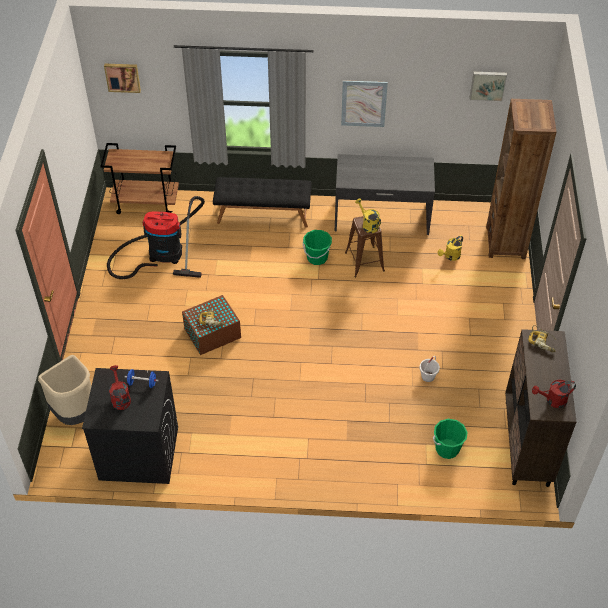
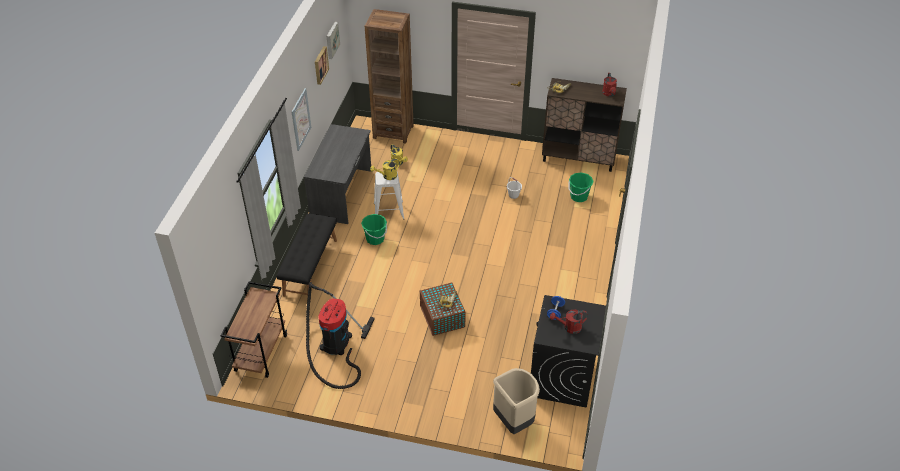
camera: 80 degrees left, 5 degrees down
picture [104,64,141,93] -> picture moved to [315,46,329,85]
brown stool [345,216,385,277] -> white stool [374,172,404,220]

